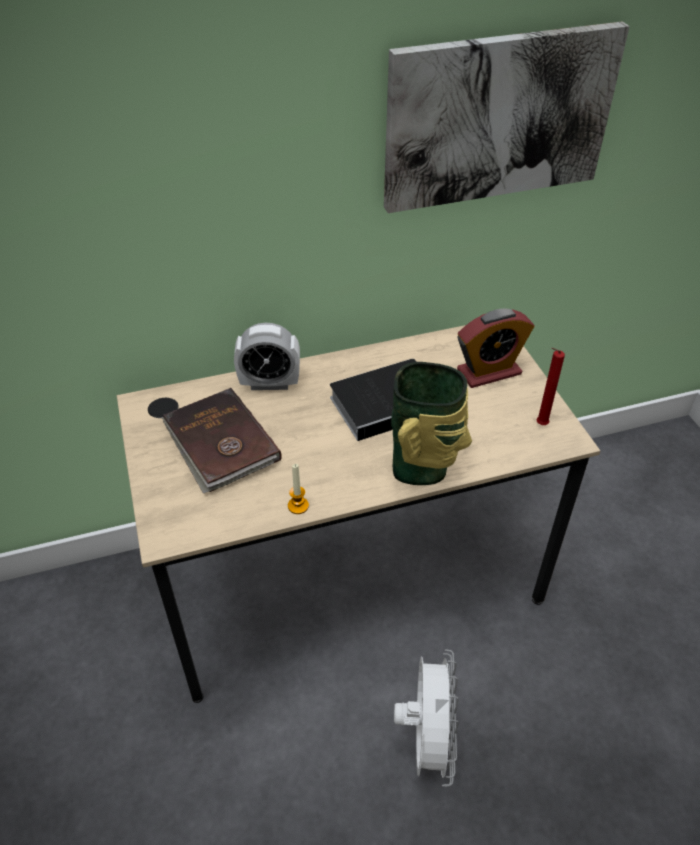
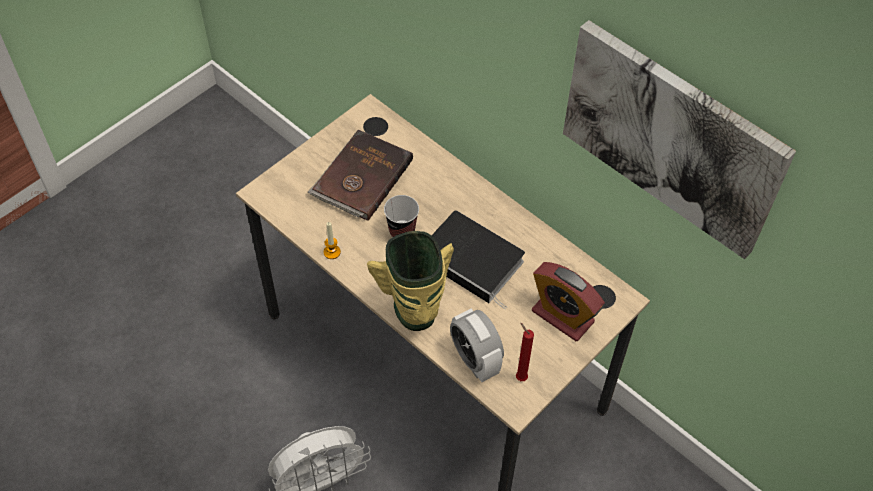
camera: 60 degrees right, 10 degrees up
alarm clock [234,323,300,390] -> alarm clock moved to [450,308,504,382]
none -> cup [384,195,419,237]

